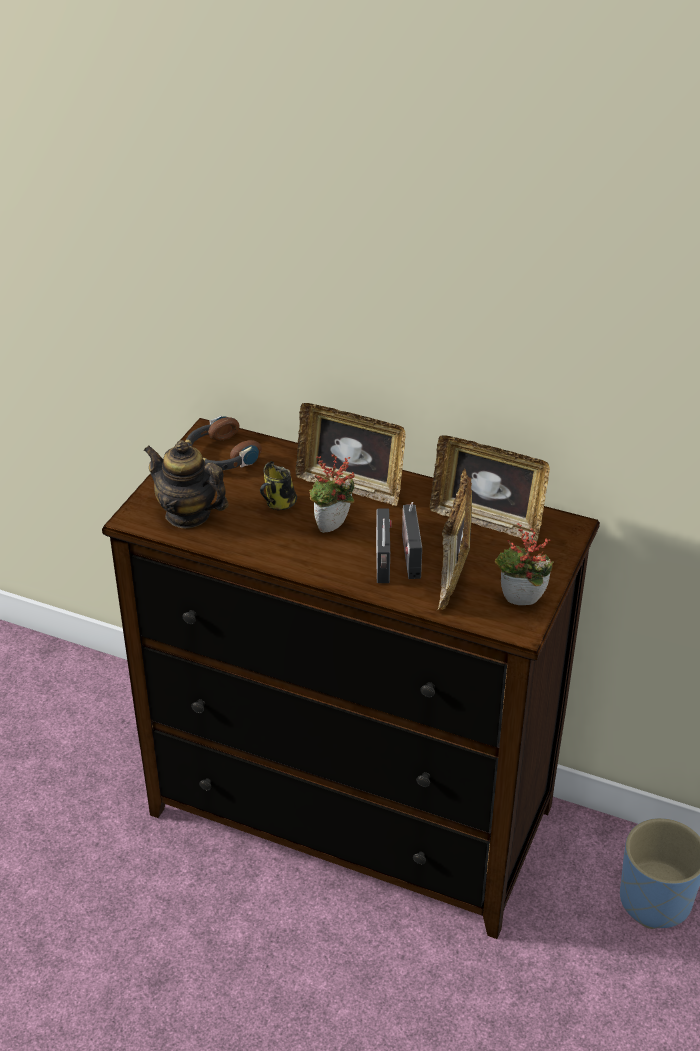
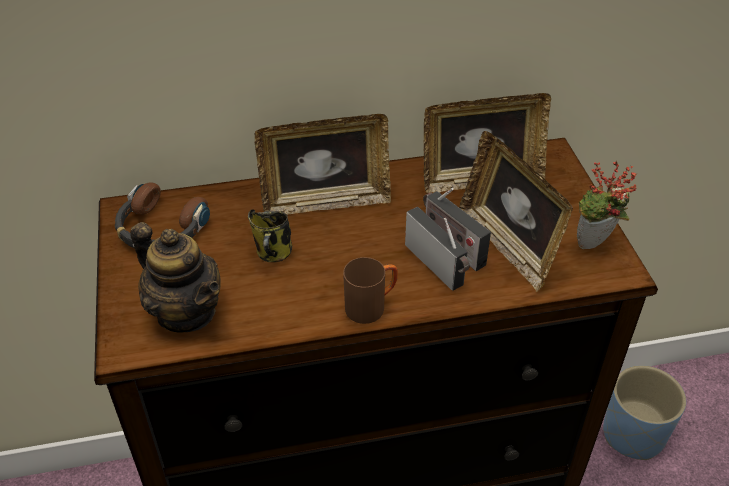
camera: 35 degrees left, 5 degrees up
teapot [143,440,228,528] -> teapot turned 135 degrees counterclockwise [130,222,221,332]
potted plant [309,454,354,533] -> none
none -> brown mug [343,257,398,324]

